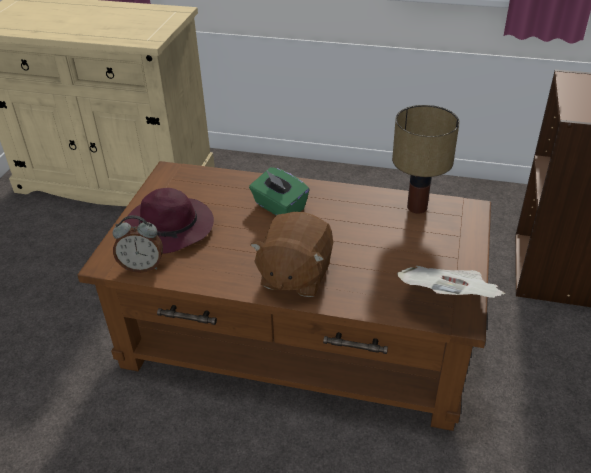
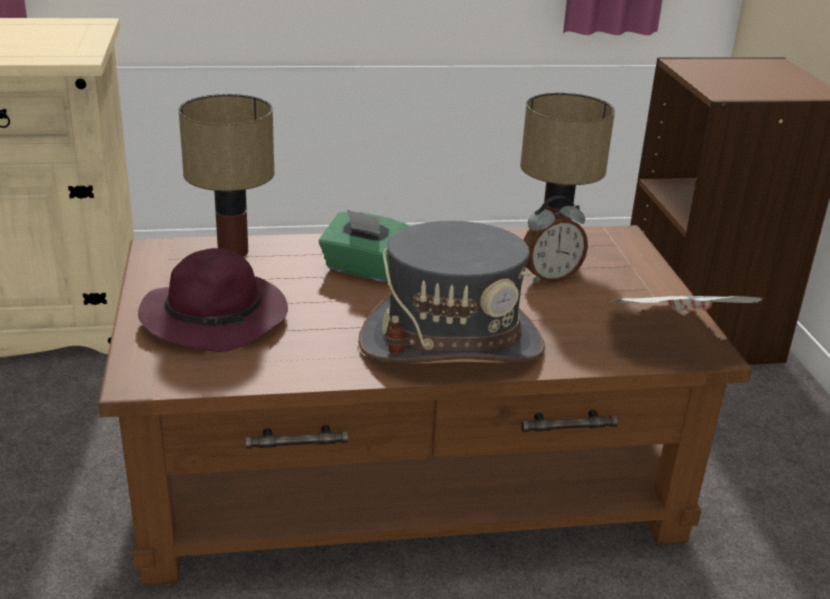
camera: 25 degrees left, 10 degrees down
alarm clock [113,215,163,273] -> alarm clock moved to [523,196,588,283]
brown plush toy [250,212,333,297] -> grey hat [358,221,545,363]
none -> table lamp [179,94,274,257]

